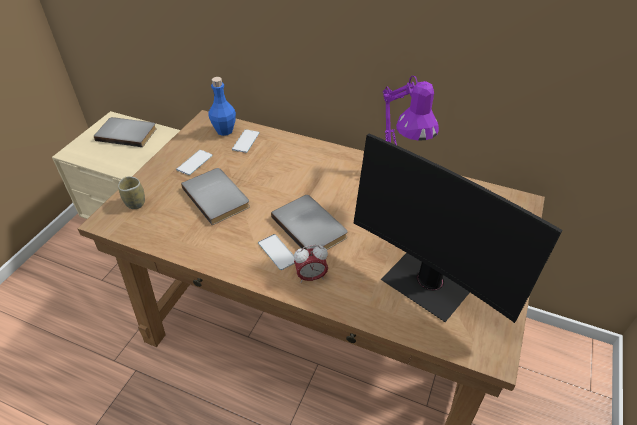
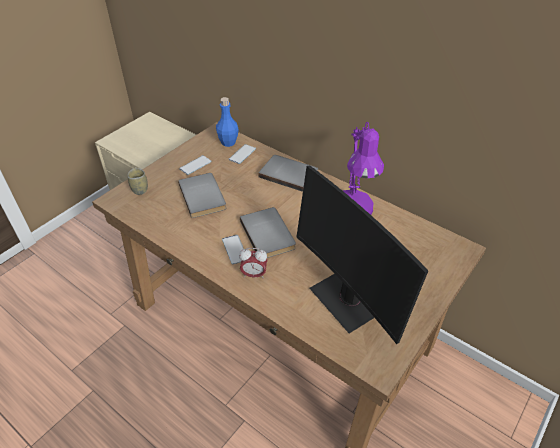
camera: 15 degrees right, 0 degrees up
grey book [94,117,157,147] -> grey book moved to [258,155,318,192]

